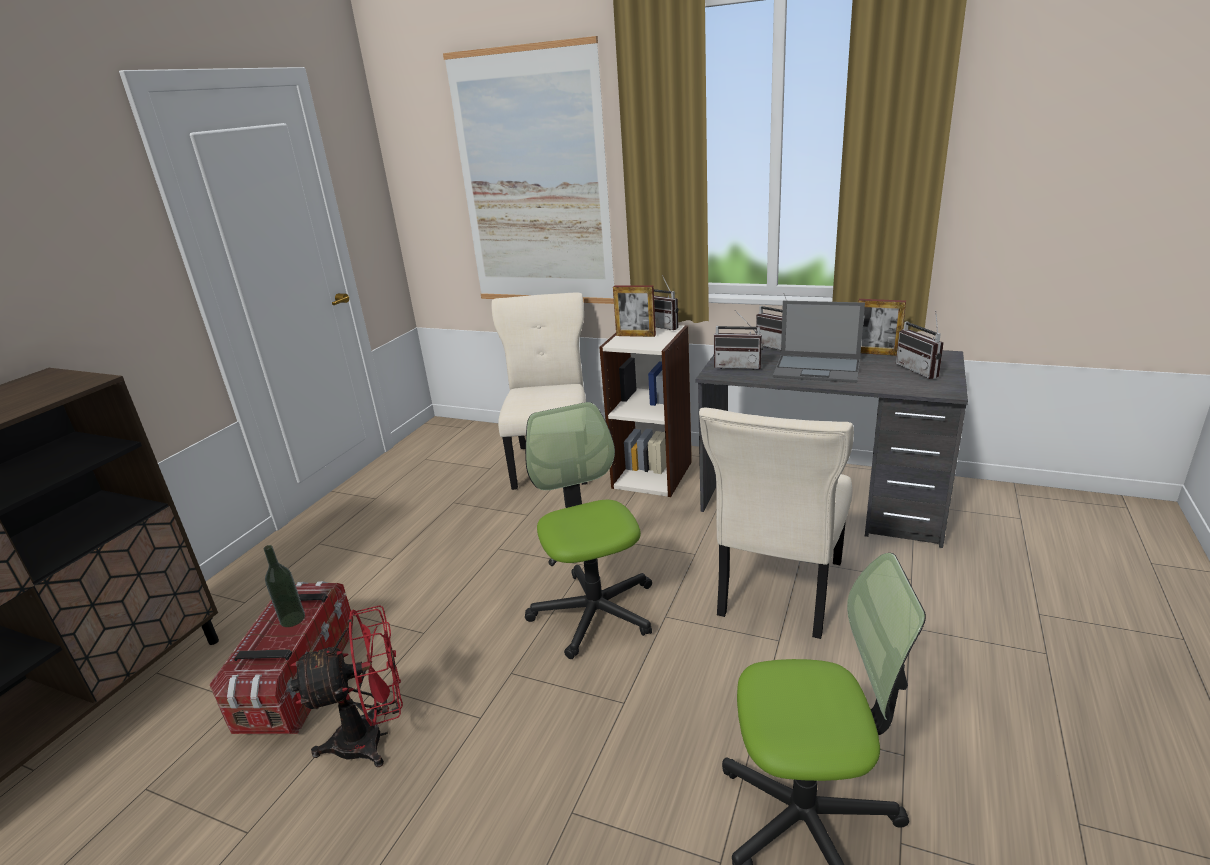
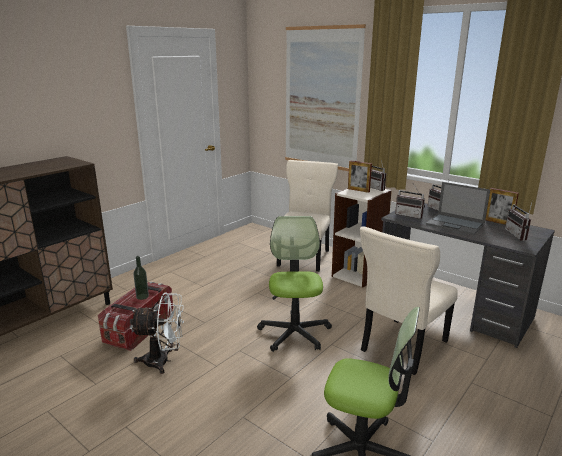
camera: 15 degrees right, 5 degrees down
red fan [290,605,403,767] -> white fan [130,292,184,374]

